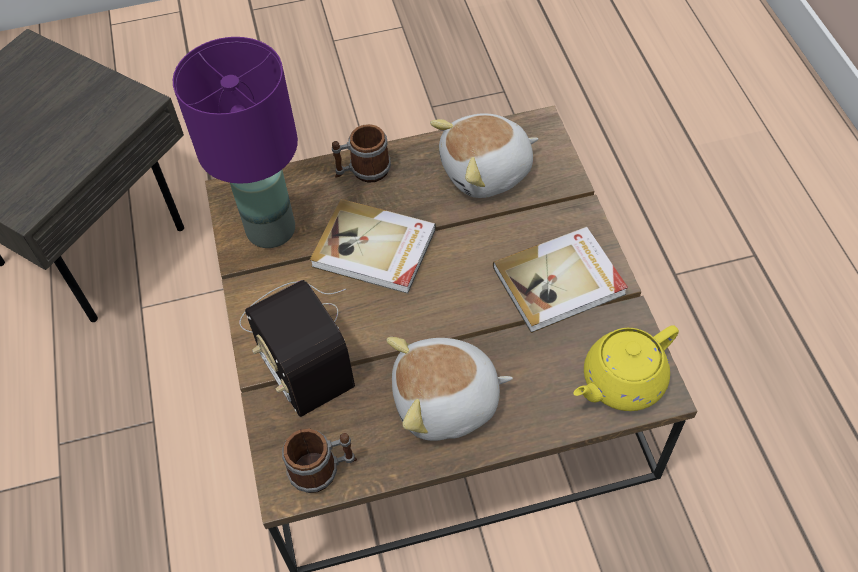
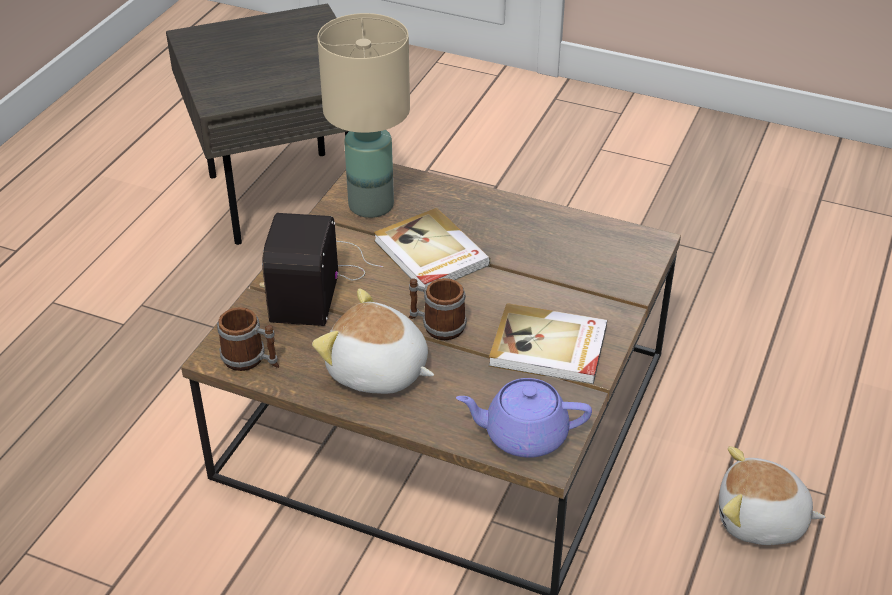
camera: 35 degrees right, 15 degrees down
purple table lamp [173,37,298,248] -> beige table lamp [317,13,410,218]
mug [332,124,391,183] -> mug moved to [409,278,467,340]
plush toy [430,113,538,198] -> plush toy moved to [719,446,825,545]
yellow teapot [573,325,679,411] -> purple teapot [456,378,592,458]

